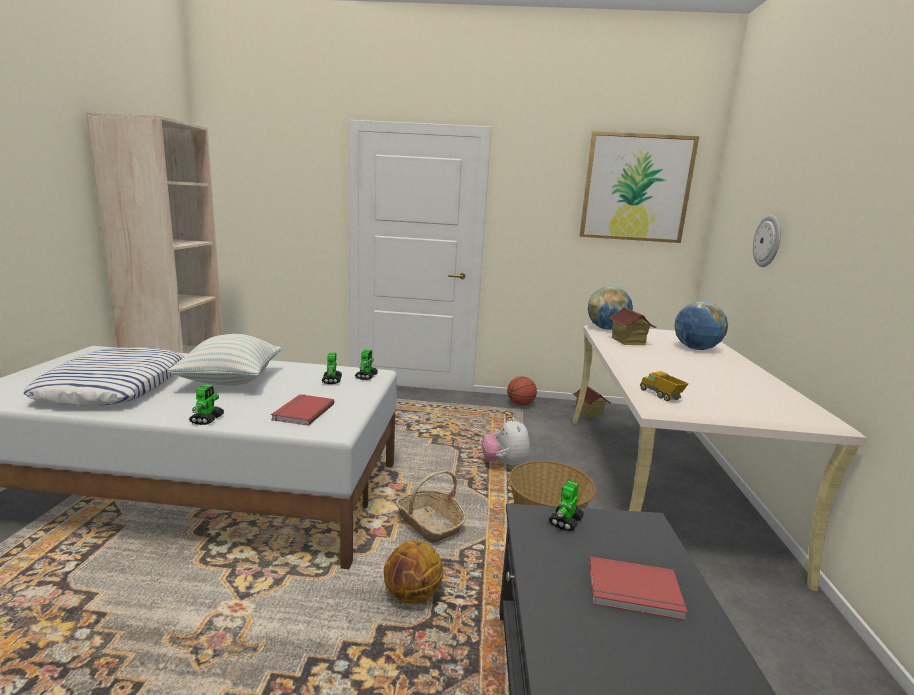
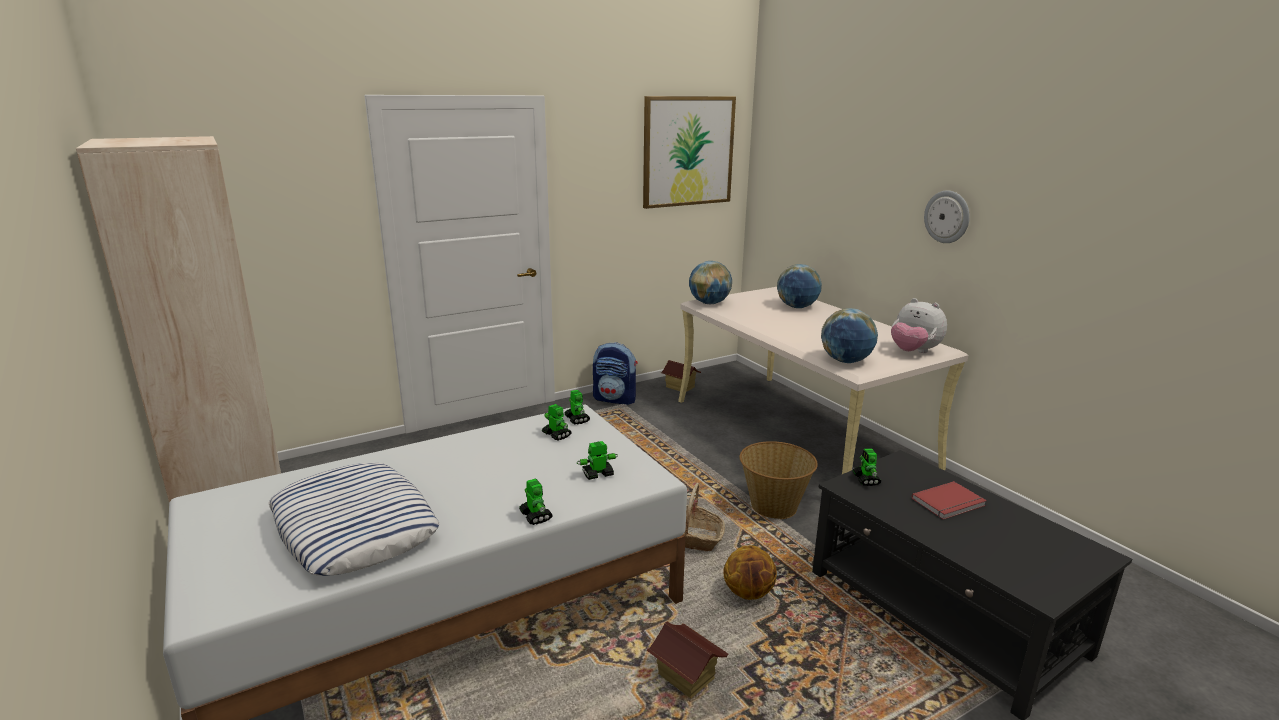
camera: 35 degrees left, 5 degrees up
pillow [167,334,281,386] -> none
red book [271,394,335,426] -> toy robot [577,441,618,480]
plush toy [482,417,530,469] -> plush toy moved to [891,298,947,353]
basketball [507,376,537,406] -> backpack [593,342,638,405]
toy house [609,307,656,345] -> toy house moved to [647,622,728,698]
toy truck [640,371,689,401] -> globe [821,308,878,363]
wall clock [753,215,781,267] -> wall clock moved to [924,190,970,243]

